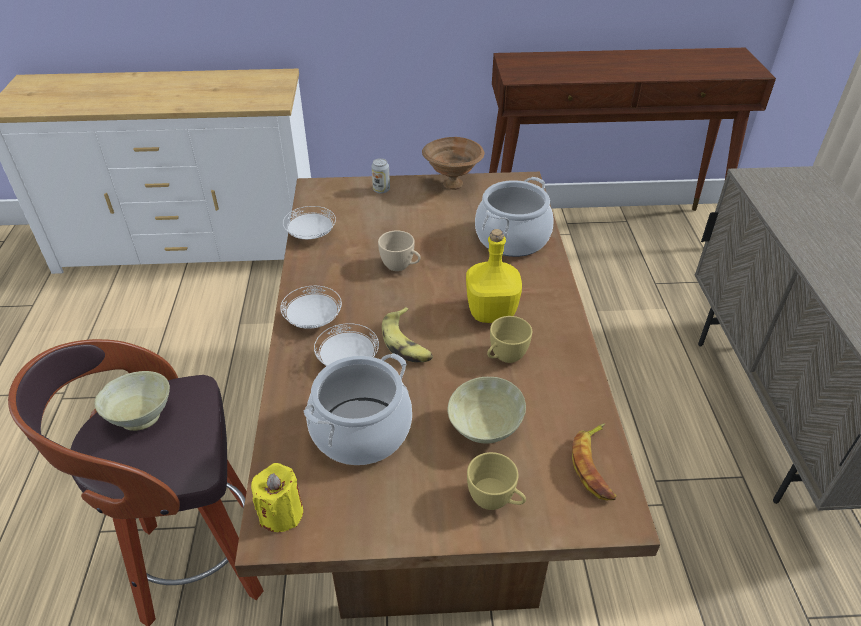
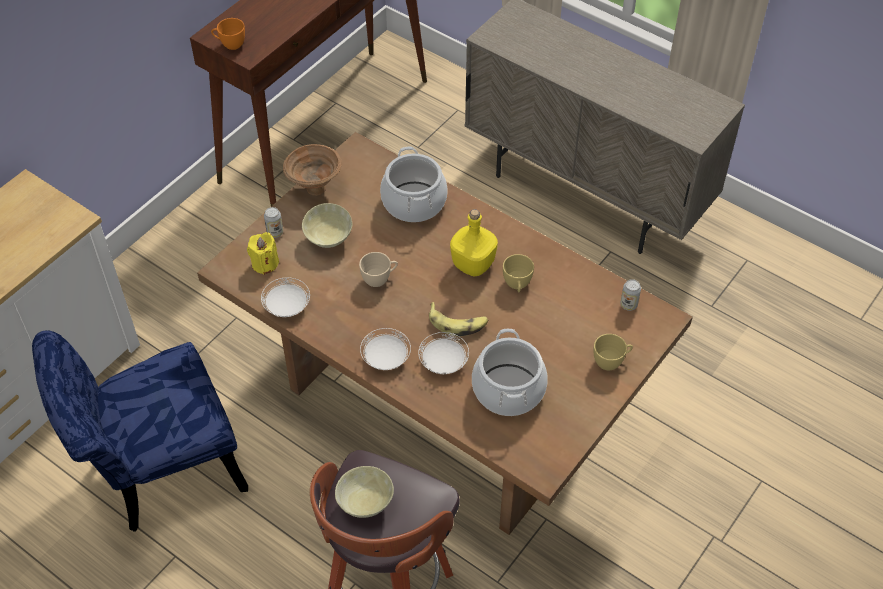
camera: 50 degrees left, 10 degrees up
yellow candle [251,463,303,532] -> yellow candle moved to [247,232,279,275]
beige bowl [448,377,526,443] -> beige bowl moved to [302,203,352,248]
banana [572,423,616,500] -> can [620,279,641,311]
none -> blue chair [32,330,248,532]
none -> orange cup [211,18,245,50]

